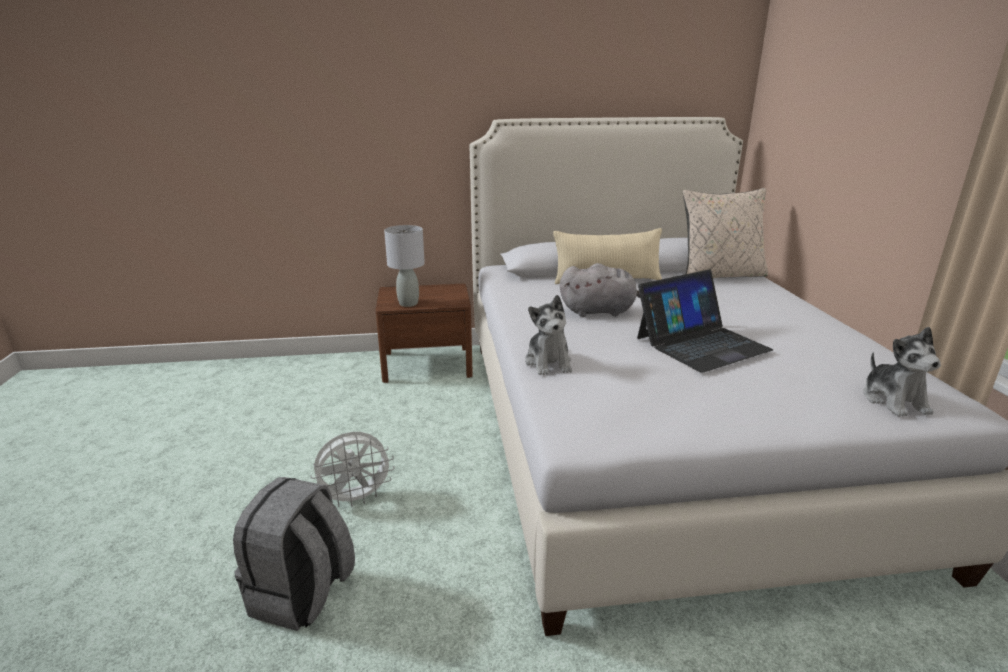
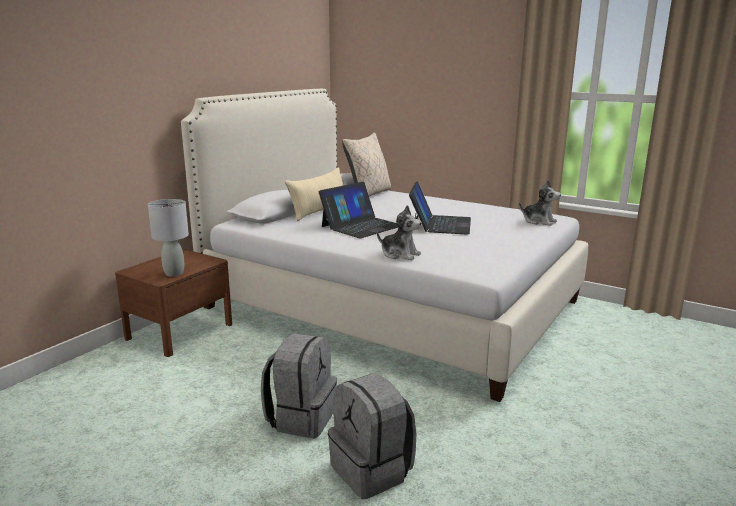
camera: 50 degrees left, 5 degrees down
white fan [311,432,395,507] -> grey backpack [261,333,337,438]
grey plush toy [560,263,640,317] -> laptop [319,181,398,238]

